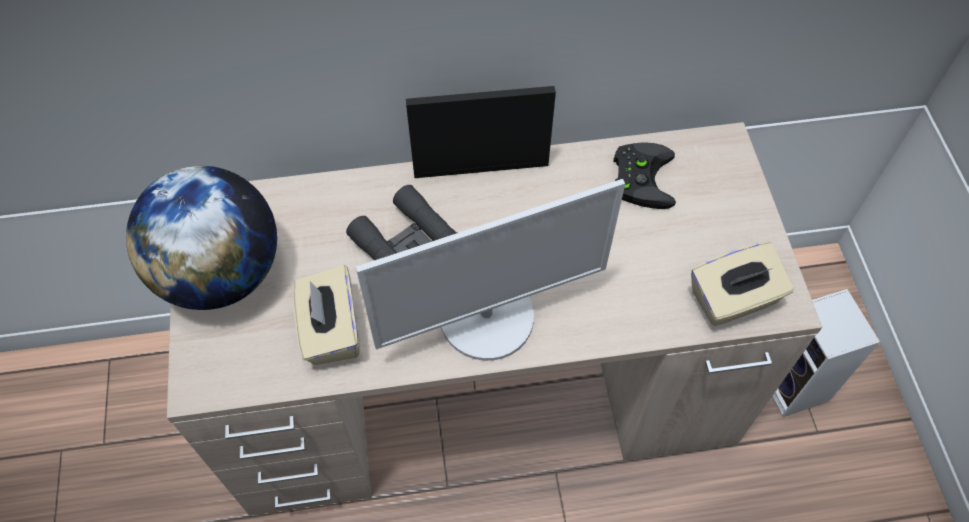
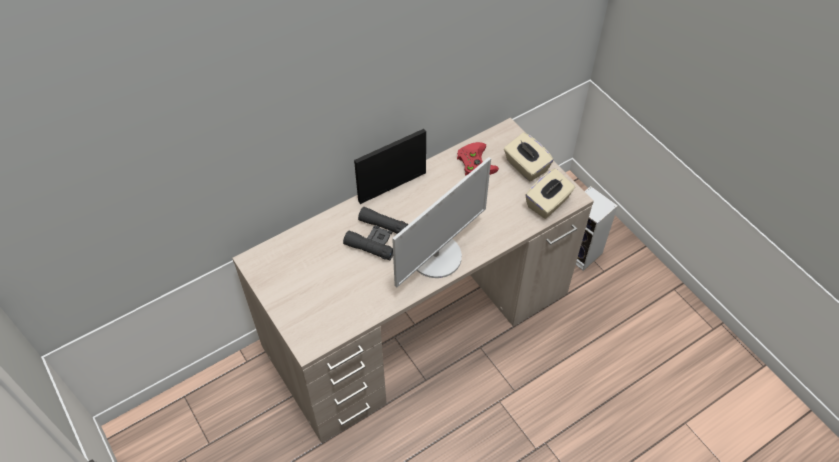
camera: 25 degrees left, 5 degrees down
globe [126,166,277,310] -> none
beige tissue box [293,265,360,365] -> beige tissue box moved to [504,132,554,182]
black game controller [613,142,676,209] -> red game controller [457,142,499,175]

